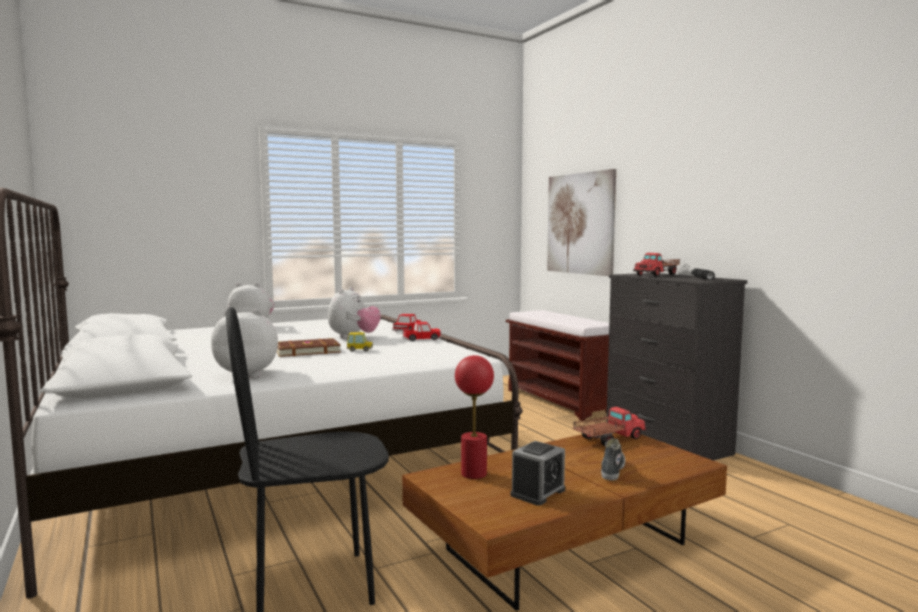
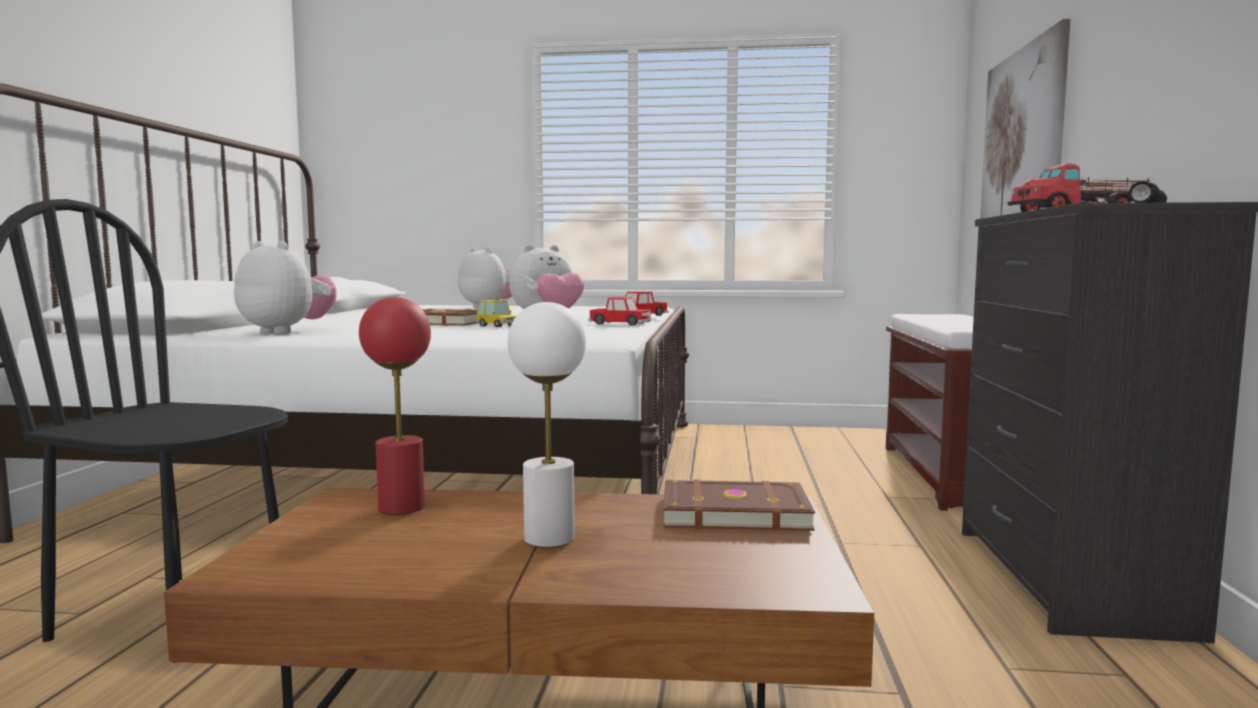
camera: 35 degrees right, 0 degrees up
alarm clock [511,441,565,506] -> none
toy truck [573,407,647,447] -> brown book [663,480,815,531]
shoe [601,438,625,481] -> none
none -> white table lamp [508,302,586,547]

